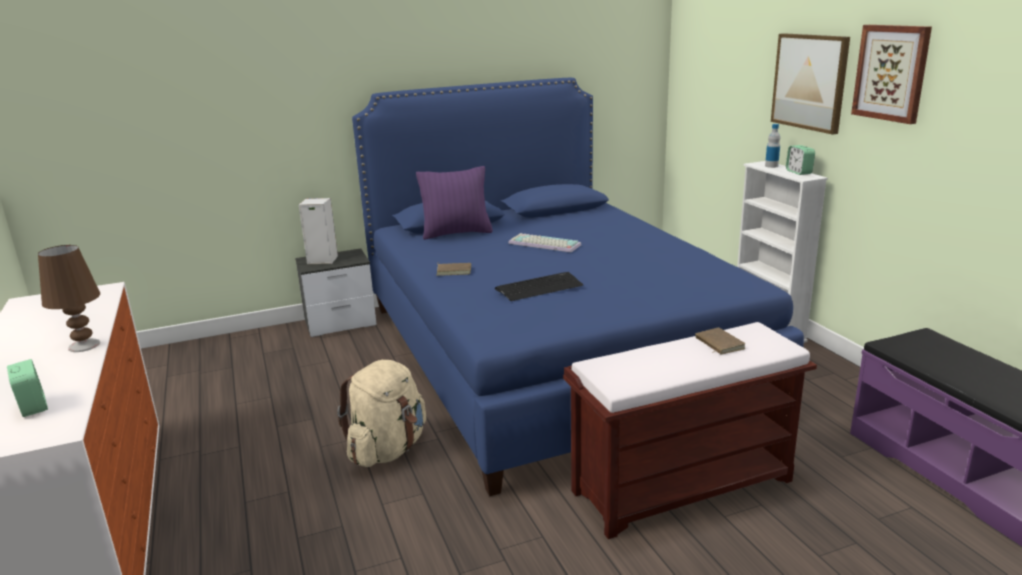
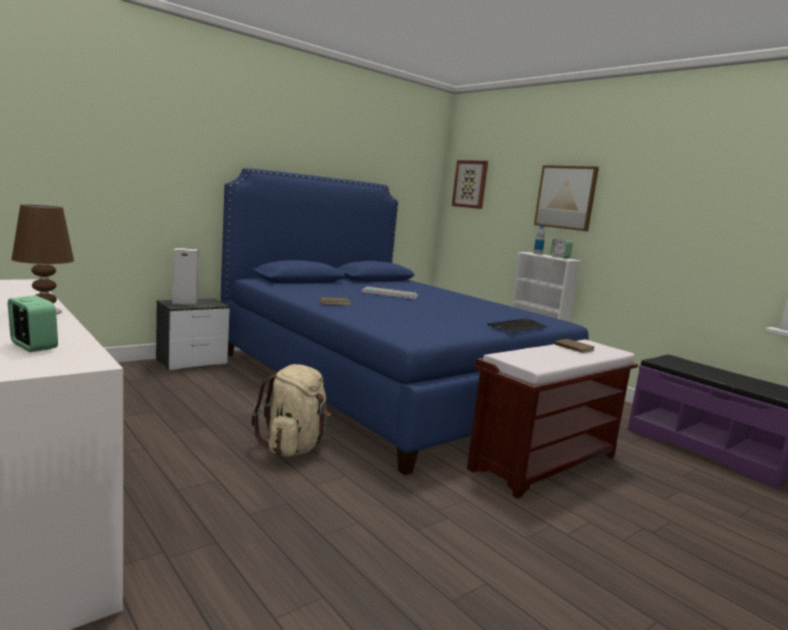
camera: 20 degrees left, 10 degrees down
purple pillow [416,166,493,240] -> none
keyboard [495,272,583,301] -> keyboard moved to [488,318,548,333]
picture [851,25,932,124] -> picture moved to [452,160,488,209]

